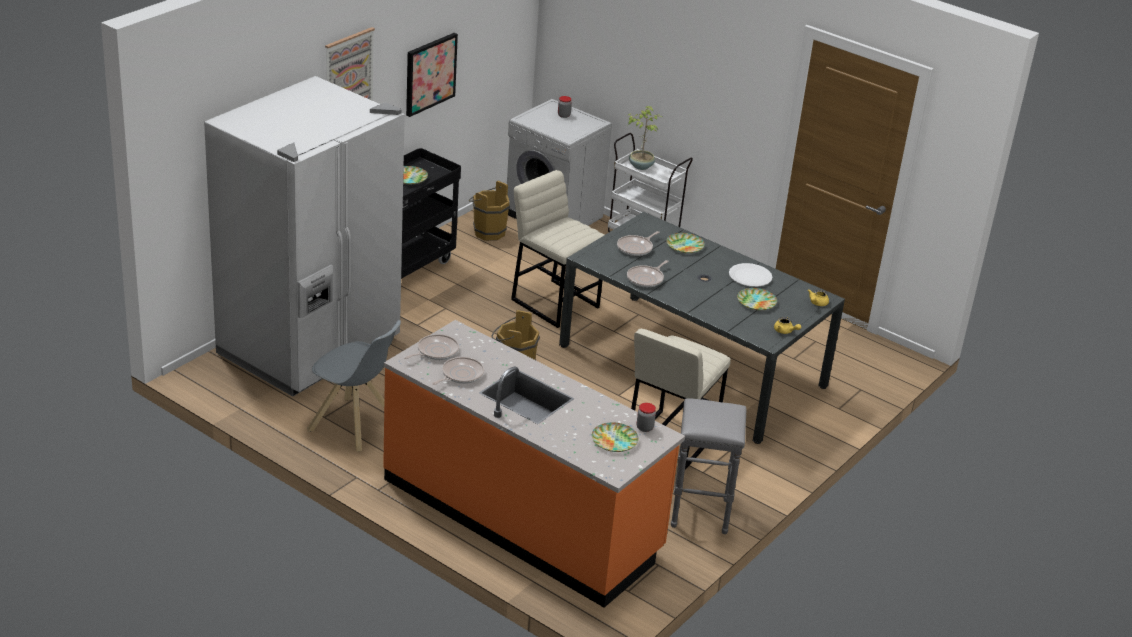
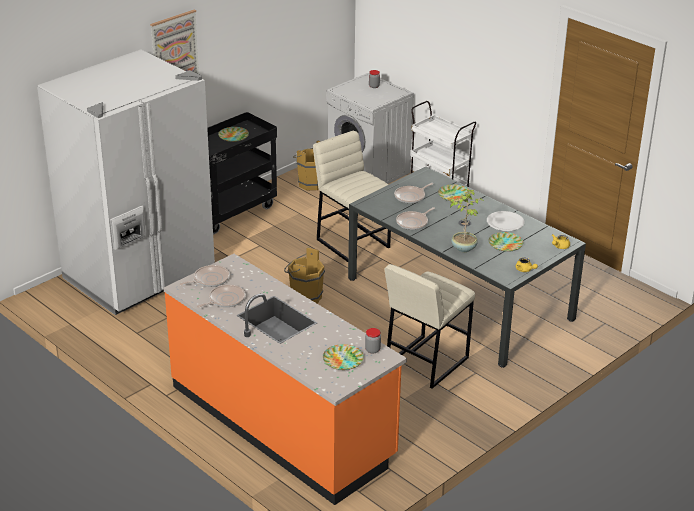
camera: 10 degrees right, 0 degrees up
grey chair [307,320,401,452] -> none
picture [406,33,458,117] -> none
potted plant [628,106,662,170] -> potted plant moved to [450,190,484,252]
grey stool [671,398,746,534] -> none

